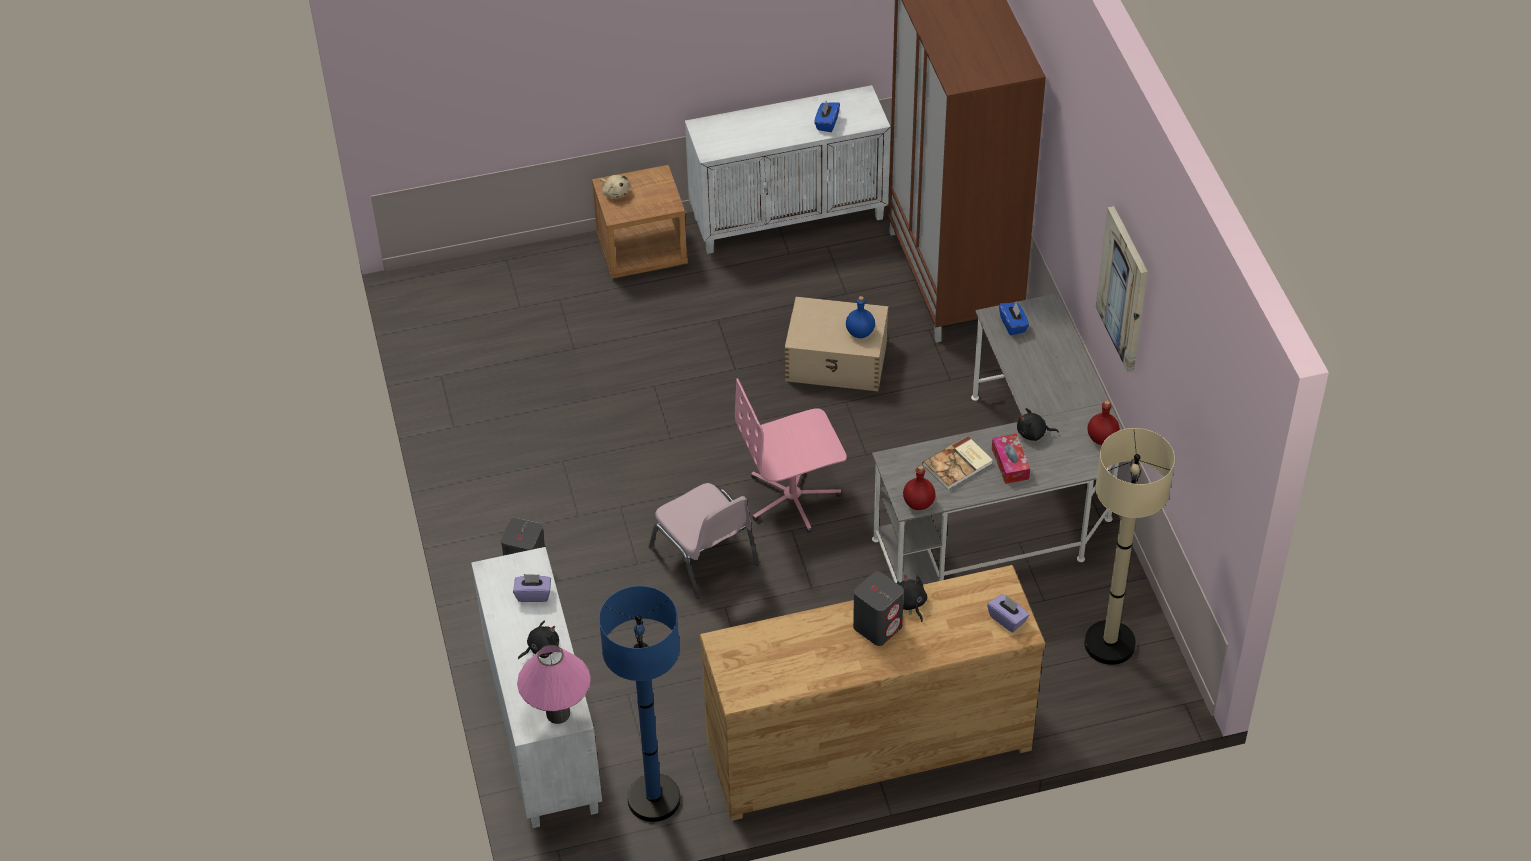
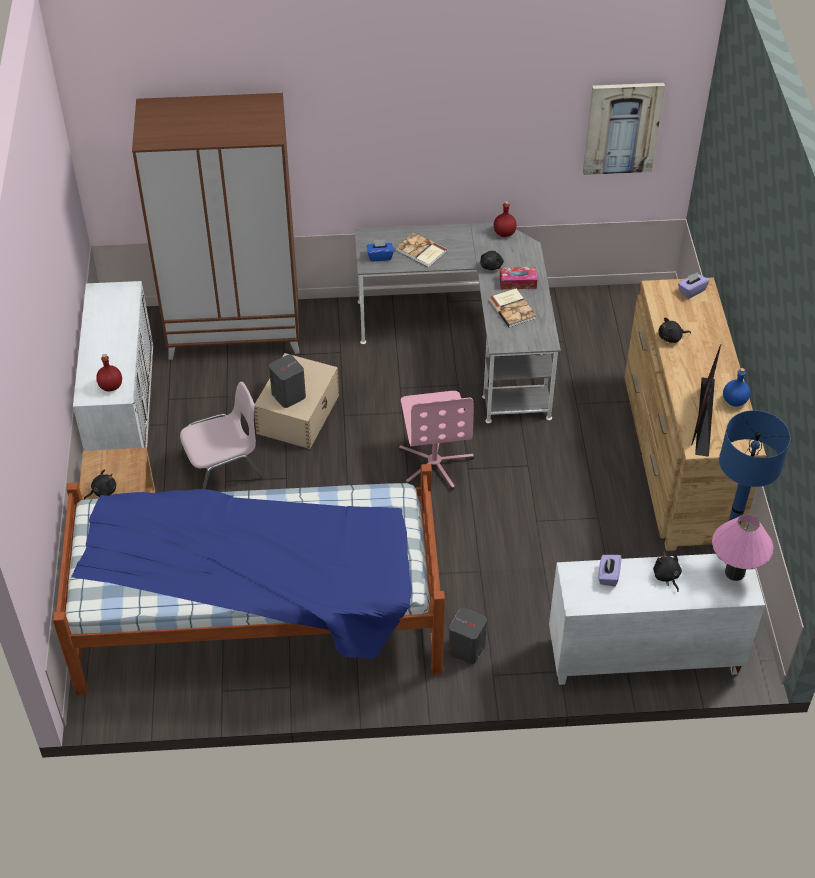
camera: 80 degrees left, 0 degrees up
beige plush toy [600,175,630,199] -> black plush toy [84,470,116,500]
pink chair [649,483,759,599] -> pink chair moved to [180,382,263,489]
blue tissue box [814,101,840,132] -> none
blue bottle [846,296,875,338] -> blue bottle moved to [723,368,750,407]
grey speaker [853,571,904,646] -> grey speaker moved to [269,355,306,408]
red bottle [903,465,935,510] -> red bottle moved to [96,354,122,391]
beige floor lamp [1084,428,1175,665] -> none
picture [1096,206,1148,373] -> picture moved to [583,83,665,175]
none -> bed [53,464,445,695]
none -> book [396,232,447,268]
none -> monitor [692,345,721,457]

